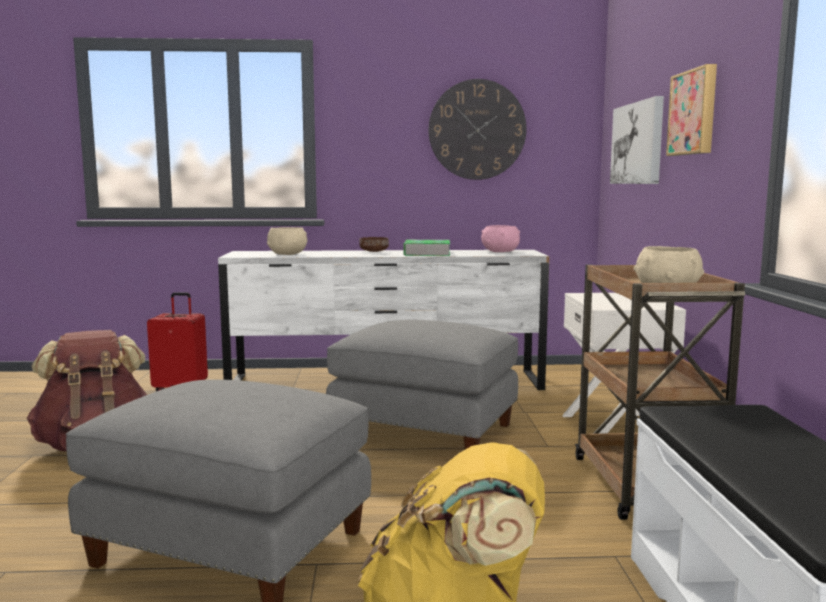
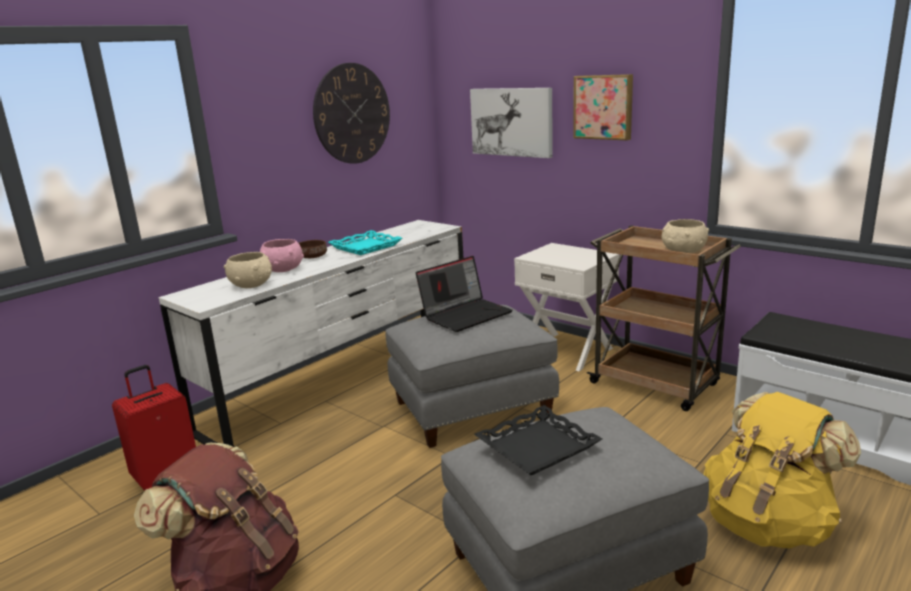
camera: 45 degrees left, 10 degrees up
book [404,240,450,256] -> turquoise tray [328,230,402,255]
pink bowl [481,225,520,252] -> pink bowl moved to [260,239,304,272]
none -> laptop [416,256,513,332]
none -> black tray [474,405,603,476]

